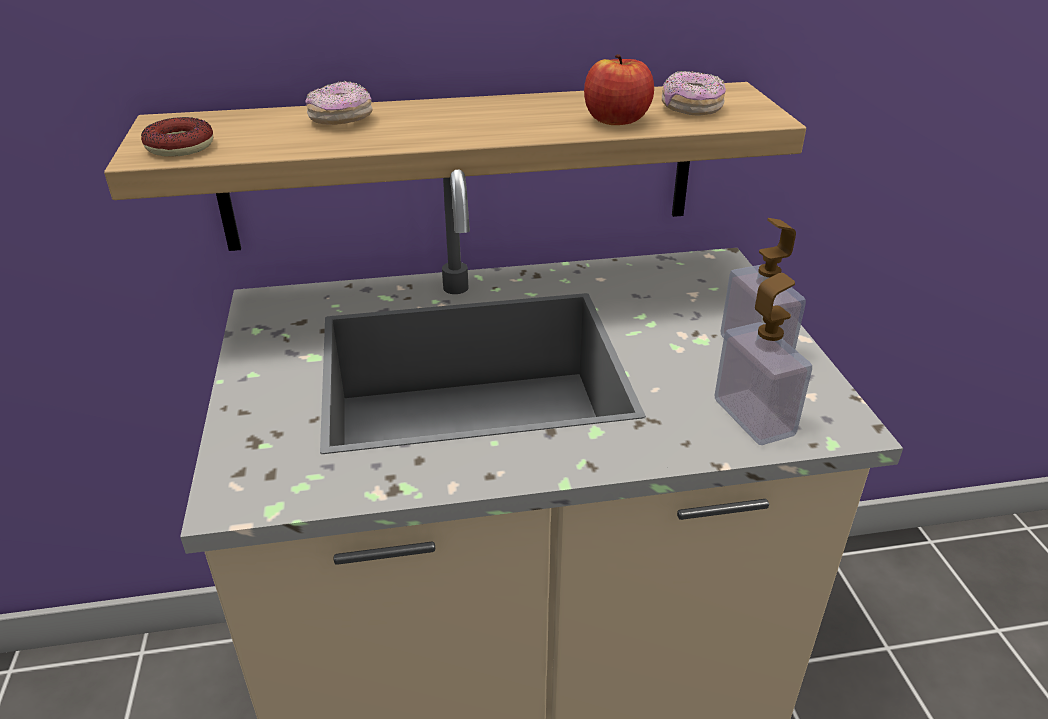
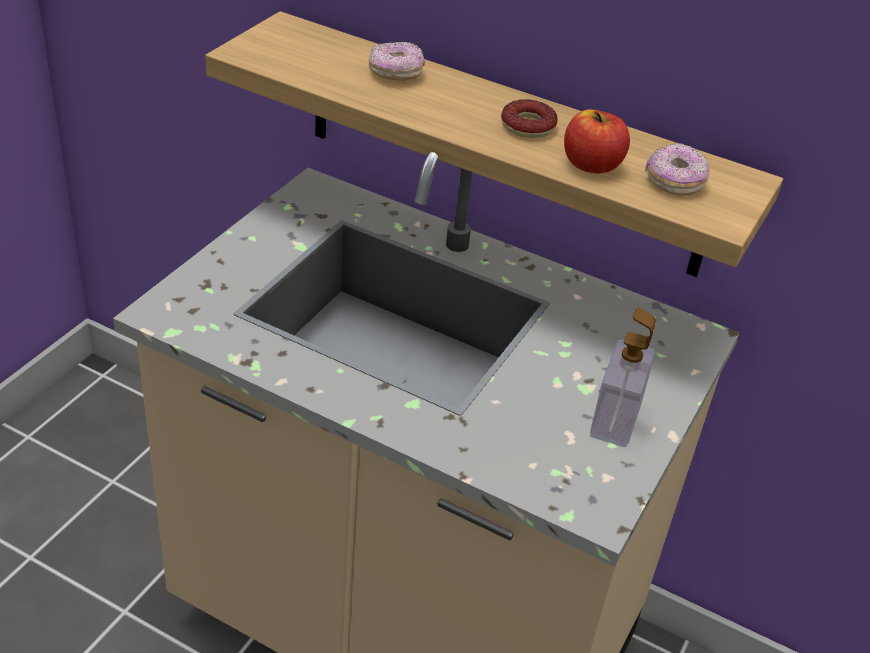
camera: 35 degrees right, 5 degrees up
donut [141,117,213,157] -> donut moved to [501,99,557,138]
soap dispenser [715,273,812,445] -> none

